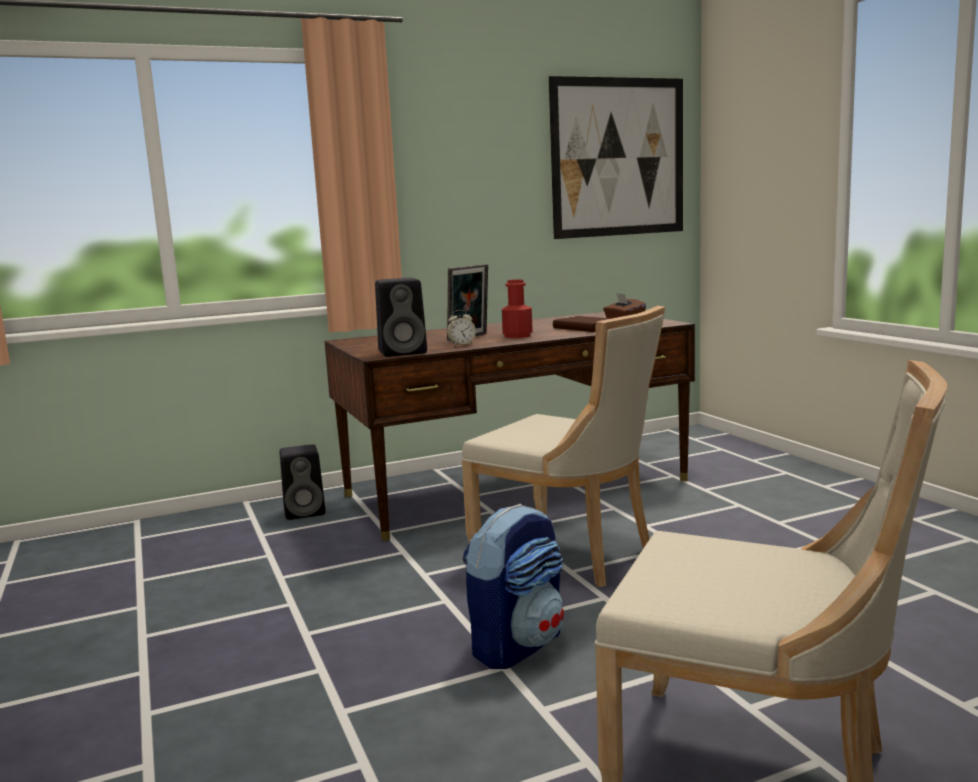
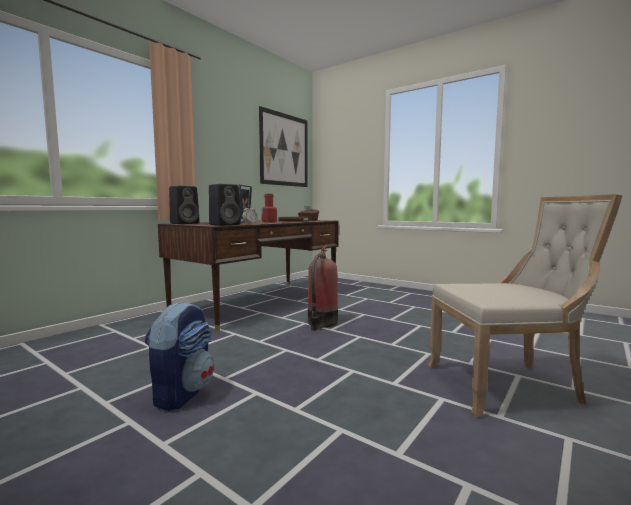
camera: 30 degrees left, 5 degrees down
black speaker [280,444,326,520] -> black speaker moved to [169,186,200,224]
beige chair [461,306,665,587] -> fire extinguisher [308,245,338,331]
backpack [463,504,564,669] -> backpack moved to [145,301,214,411]

